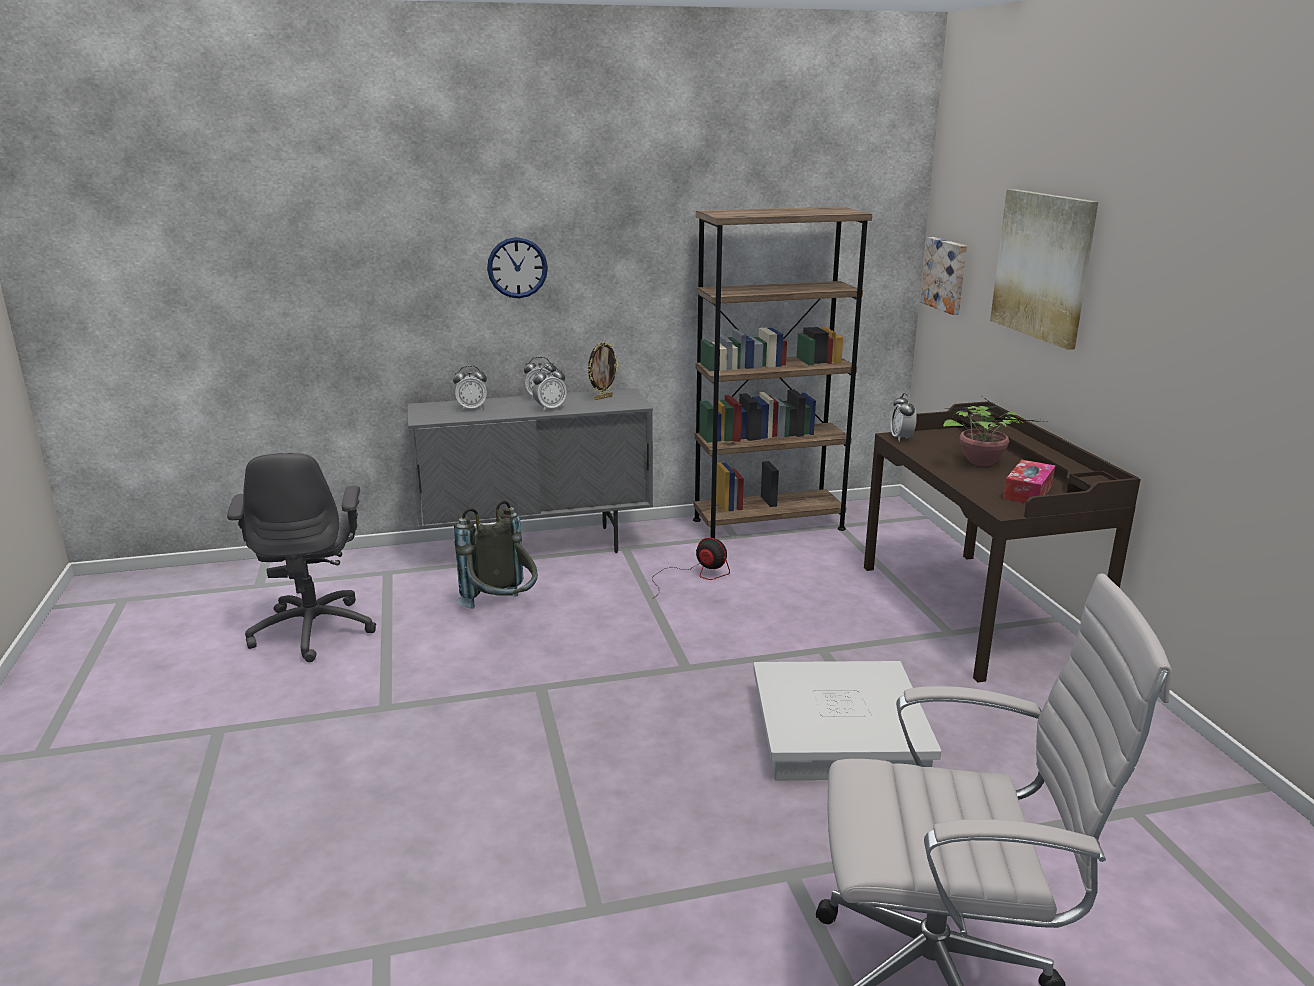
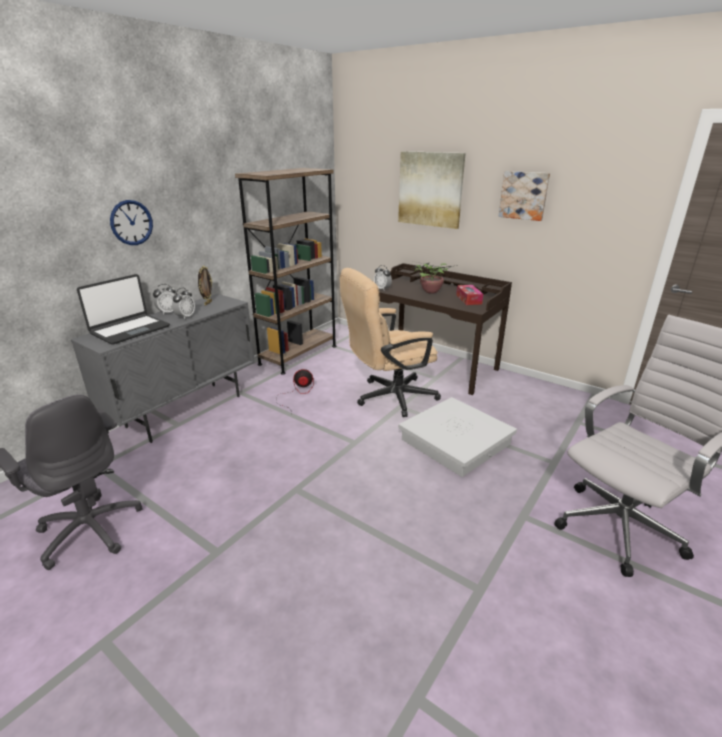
camera: 40 degrees left, 5 degrees up
alarm clock [453,366,487,411] -> laptop [77,274,170,345]
grey backpack [454,500,538,609] -> none
picture [920,237,967,315] -> picture moved to [499,171,550,221]
none -> beige office chair [340,268,441,417]

